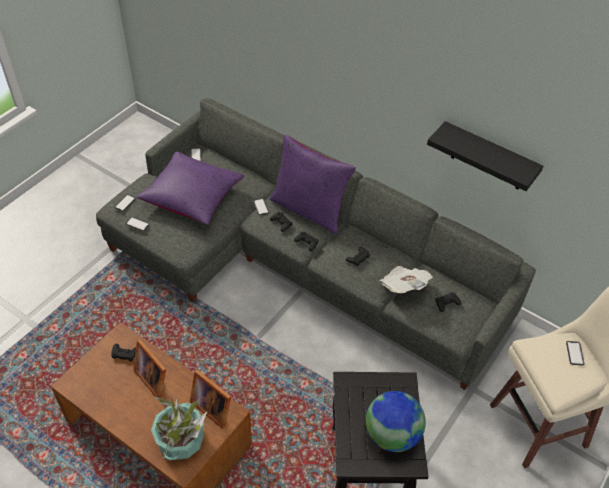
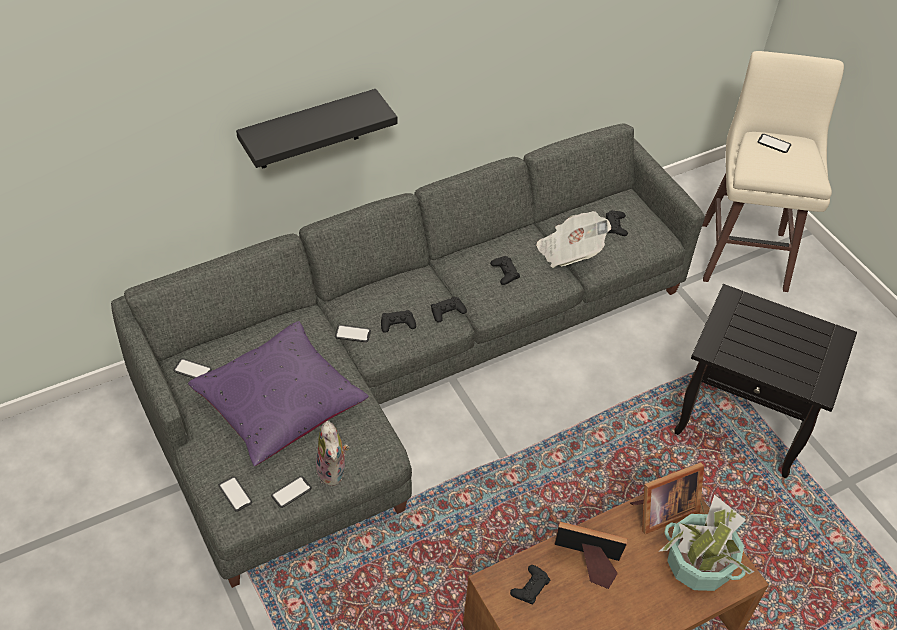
camera: 65 degrees left, 0 degrees up
picture frame [133,339,166,398] -> picture frame turned 150 degrees counterclockwise [554,522,628,589]
purple pillow [269,135,356,234] -> none
globe [366,391,426,452] -> none
black shelf [427,121,543,191] -> black shelf moved to [236,89,397,169]
none -> plush toy [316,421,349,486]

